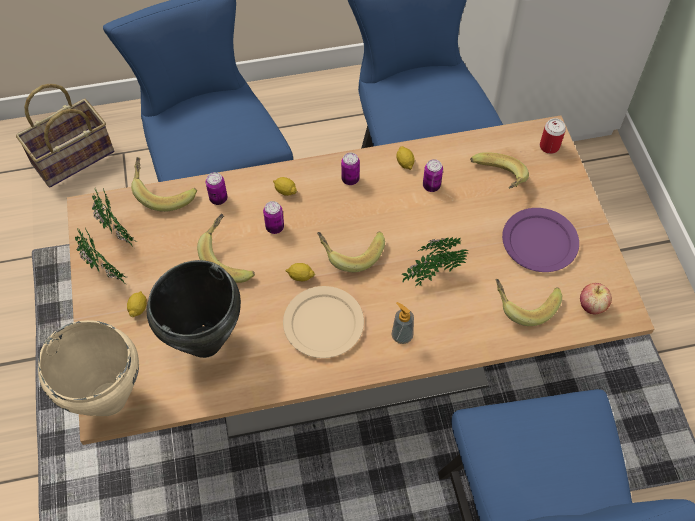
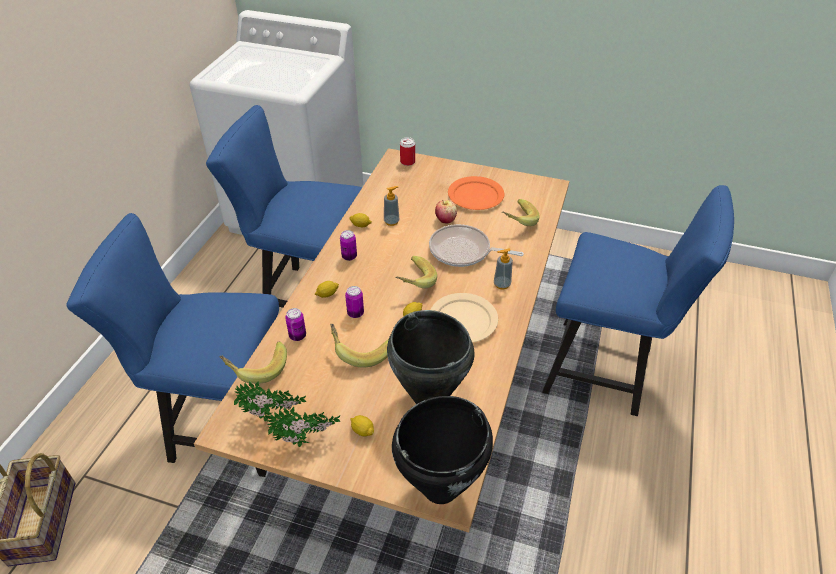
camera: 60 degrees left, 15 degrees down
beige cooking pot [38,320,139,416] -> black cooking pot [392,396,493,504]
potted plant [402,237,468,287] -> frying pan [429,224,524,267]
can [423,159,443,192] -> soap dispenser [384,186,400,226]
banana [470,152,529,188] -> none
purple plate [502,208,579,272] -> orange plate [448,176,504,210]
apple [580,283,612,315] -> apple moved to [435,200,457,223]

